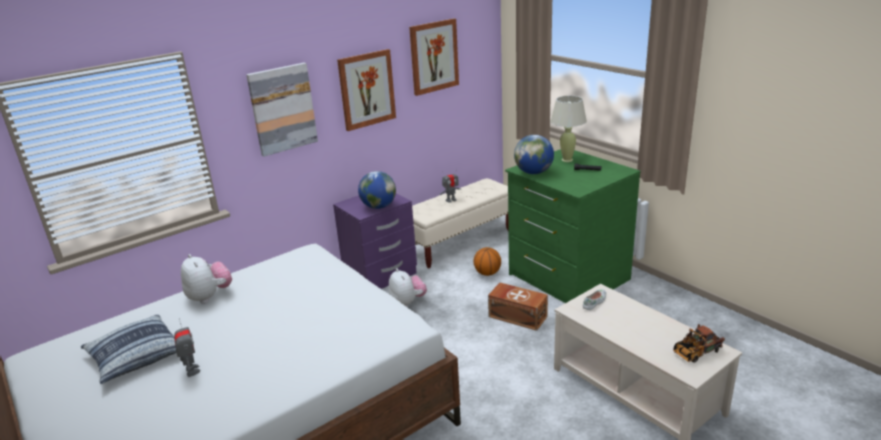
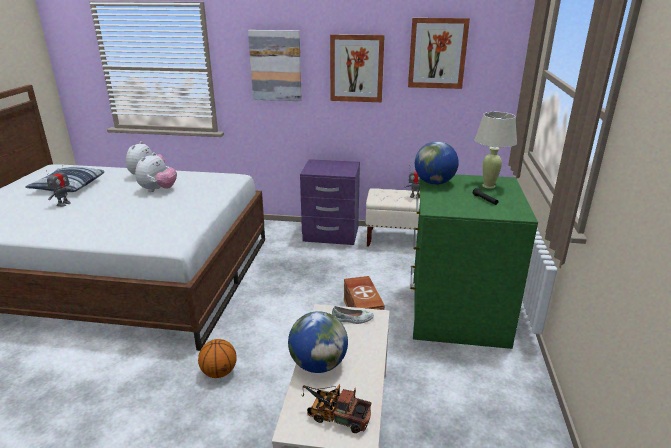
camera: 45 degrees right, 0 degrees up
globe [358,171,396,209] -> globe moved to [288,311,348,373]
plush toy [389,268,427,307] -> plush toy moved to [135,152,177,192]
basketball [473,247,501,276] -> basketball moved to [198,339,236,378]

